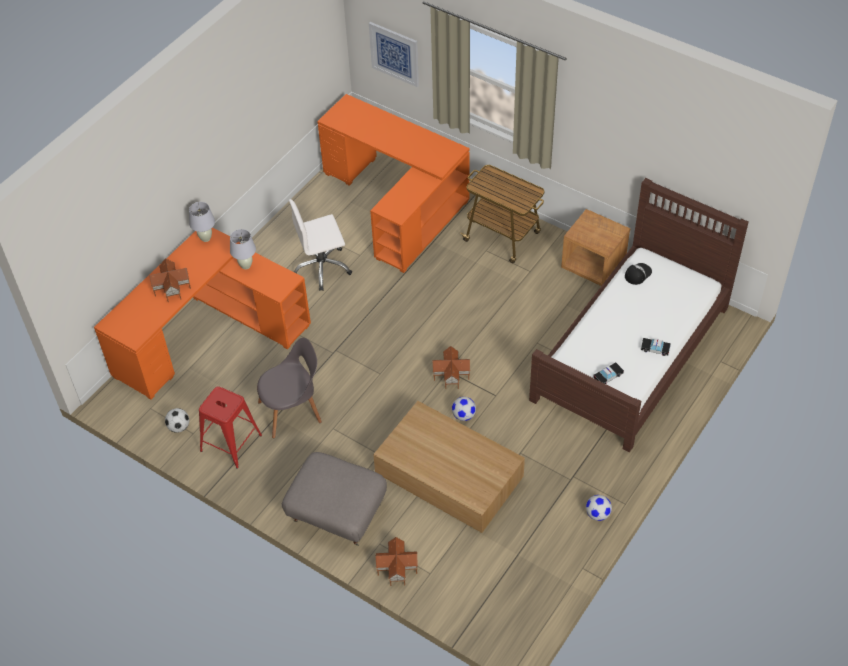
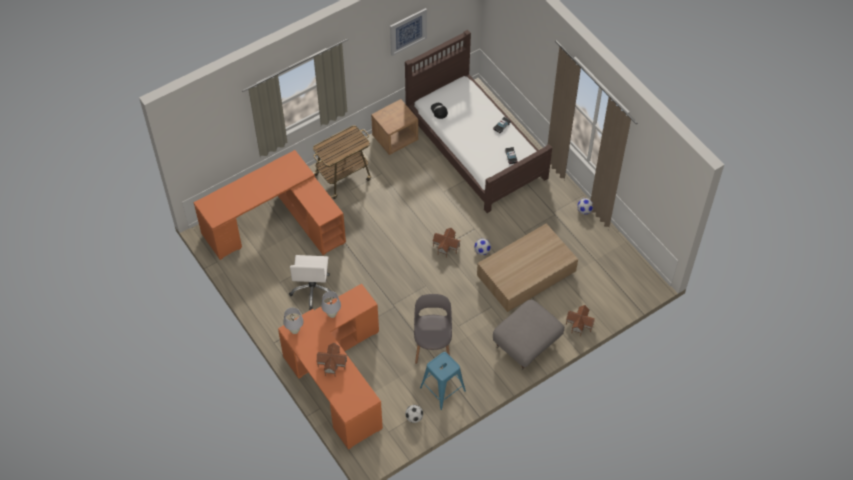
camera: 70 degrees left, 5 degrees up
red stool [199,386,262,469] -> blue stool [420,352,466,410]
picture [369,22,419,87] -> picture moved to [390,8,427,56]

